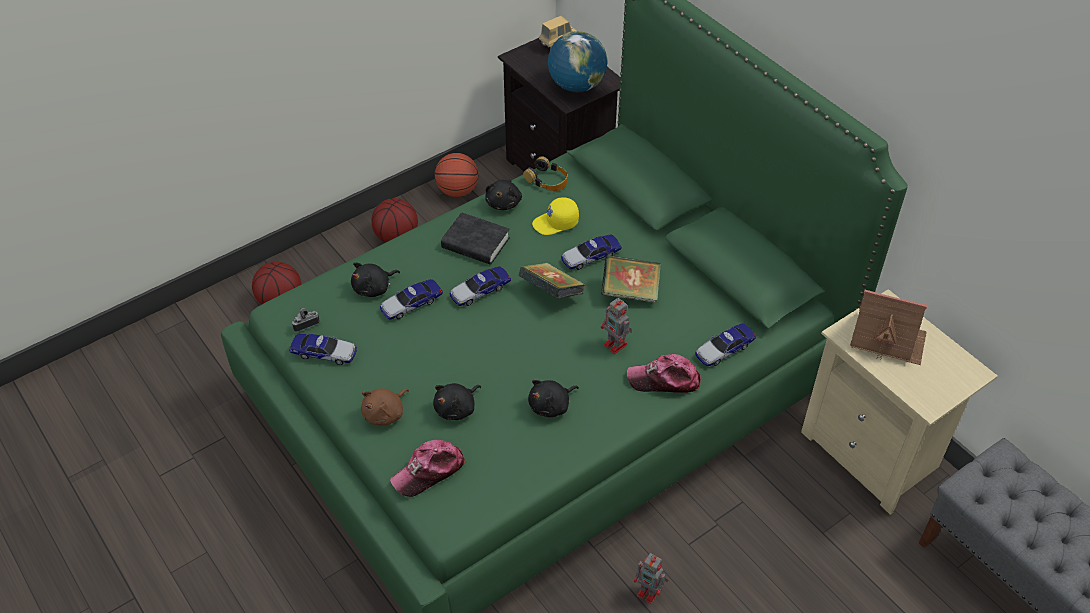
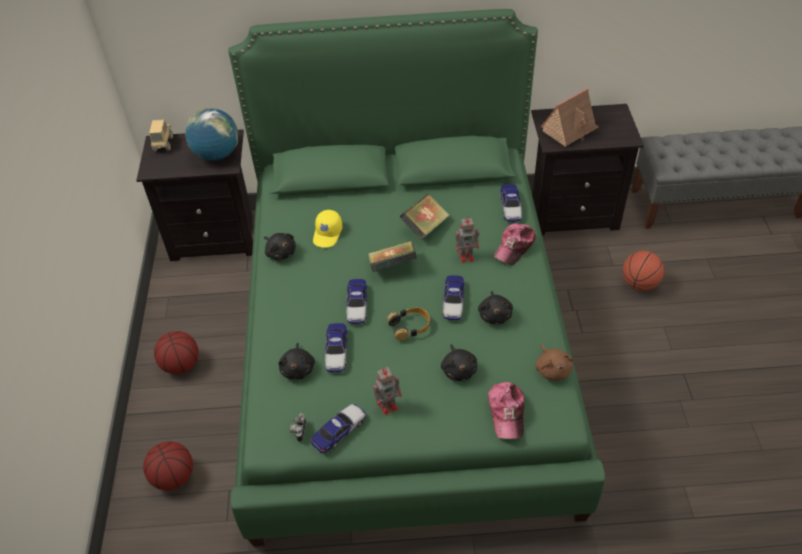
camera: 55 degrees left, 0 degrees up
brown plush toy [361,388,409,425] -> brown plush toy moved to [535,344,573,381]
basketball [435,153,479,197] -> basketball moved to [623,251,664,291]
black book [441,212,510,265] -> none
headphones [523,156,568,191] -> headphones moved to [386,308,430,341]
toy car [561,234,622,270] -> toy car moved to [442,275,464,320]
toy robot [634,553,669,604] -> toy robot moved to [373,367,402,415]
beige nightstand [801,289,998,515] -> black nightstand [531,104,644,235]

